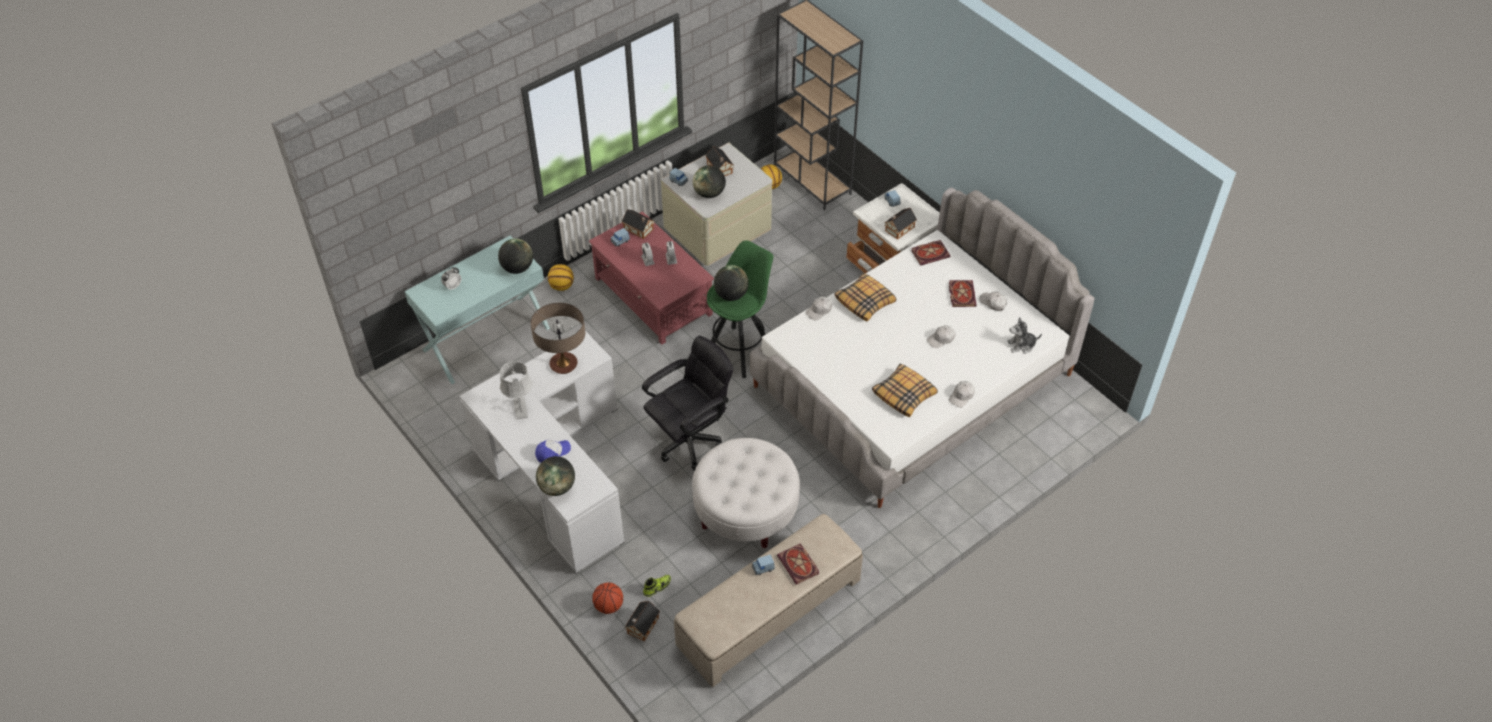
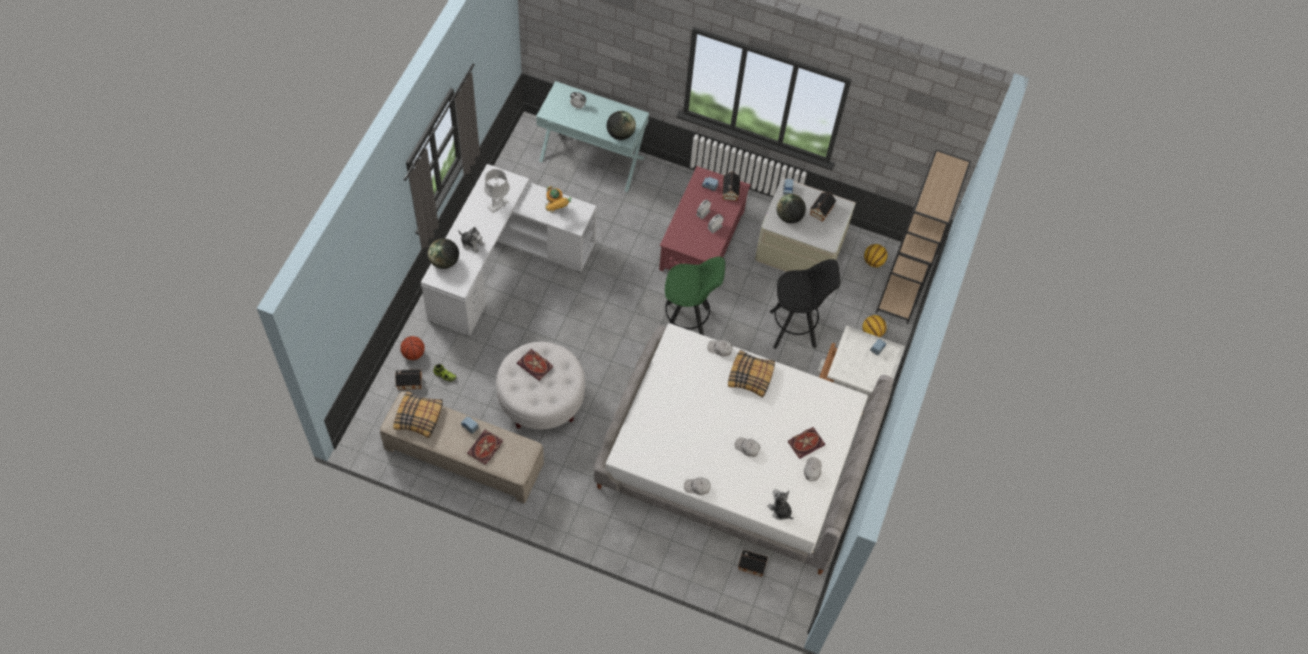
camera: 55 degrees right, 10 degrees up
table lamp [531,303,585,374] -> toy robot [545,186,571,213]
cap [535,440,571,463] -> plush toy [458,227,485,253]
basketball [548,264,574,291] -> basketball moved to [862,315,887,337]
black office chair [642,336,733,471] -> none
globe [714,265,749,301] -> none
pillow [872,364,938,417] -> pillow moved to [393,391,443,438]
toy house [885,208,917,240] -> toy house moved to [738,550,768,577]
book [911,240,950,265] -> book moved to [517,349,553,381]
none -> black stool [769,259,840,349]

